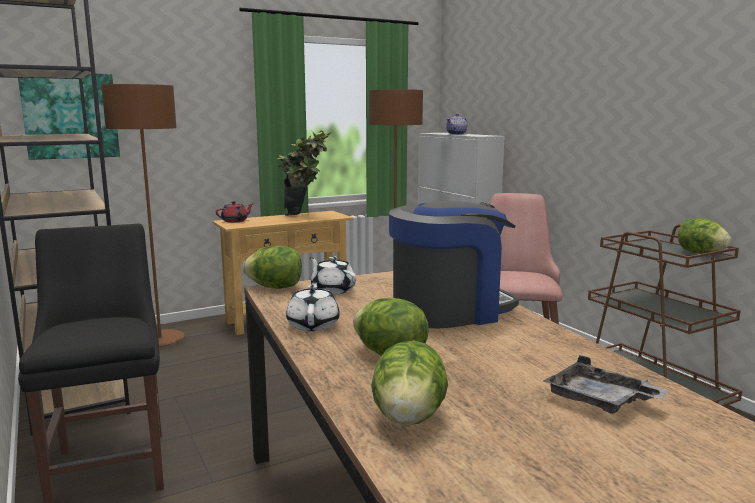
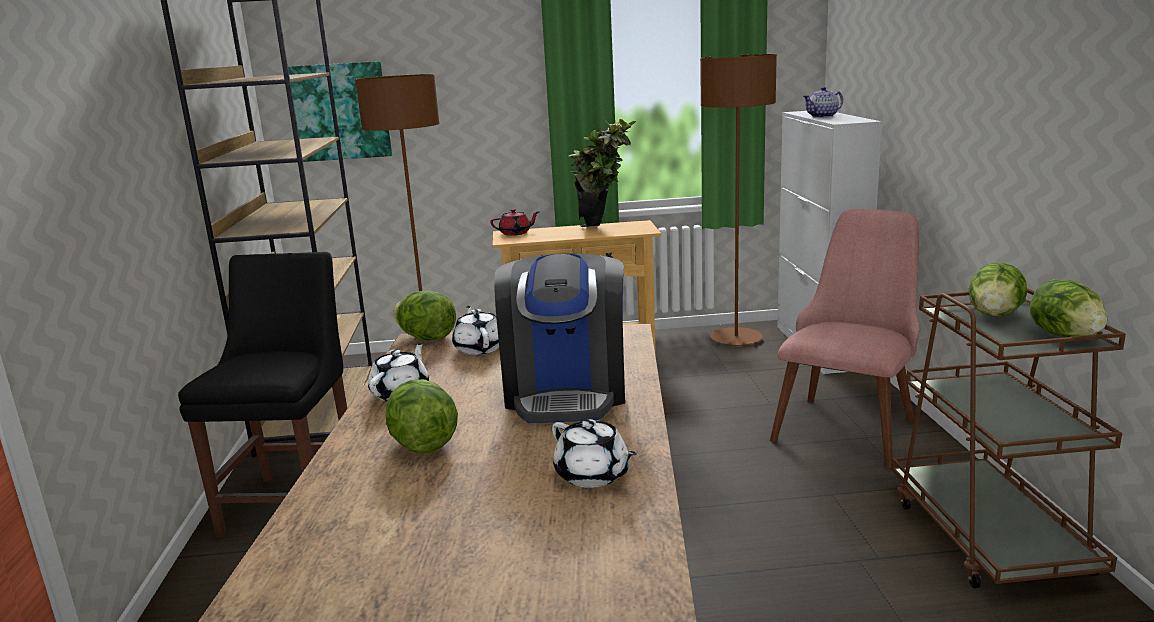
camera: 25 degrees right, 5 degrees up
lettuce [372,341,448,425] -> lettuce moved to [969,263,1027,316]
coffee machine [389,201,519,329] -> coffee machine turned 90 degrees clockwise [494,253,625,423]
grey tray [544,355,669,414] -> none
none -> white teapot [552,419,637,488]

